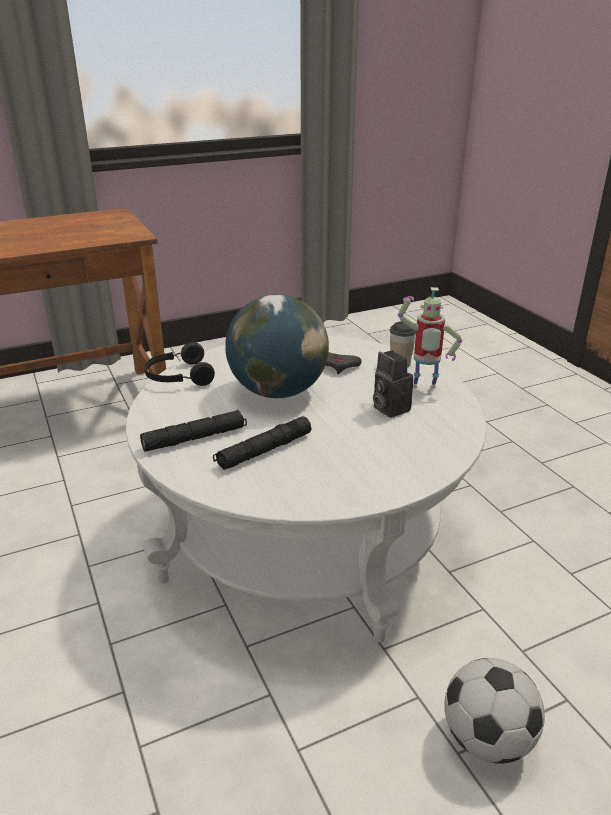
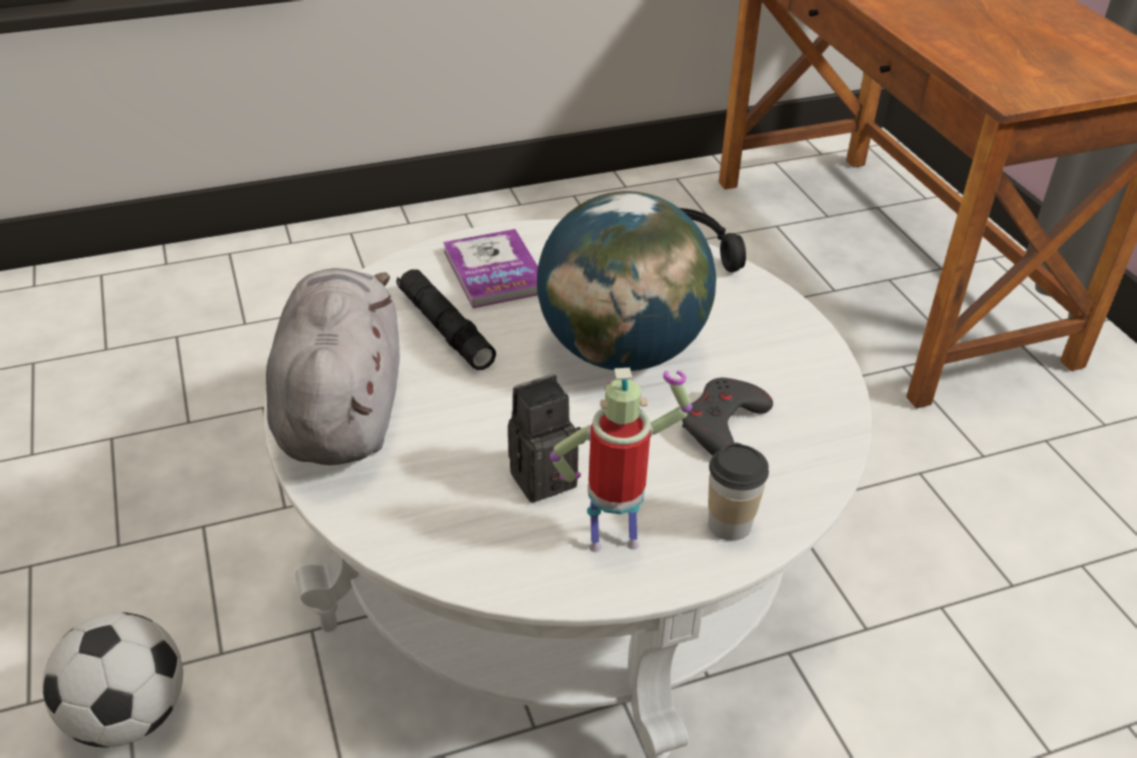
camera: 95 degrees right, 10 degrees up
black flashlight [140,410,247,452] -> book [443,229,538,308]
toy robot [398,287,462,389] -> toy robot turned 75 degrees clockwise [550,368,692,552]
none -> grey plush toy [266,268,400,465]

